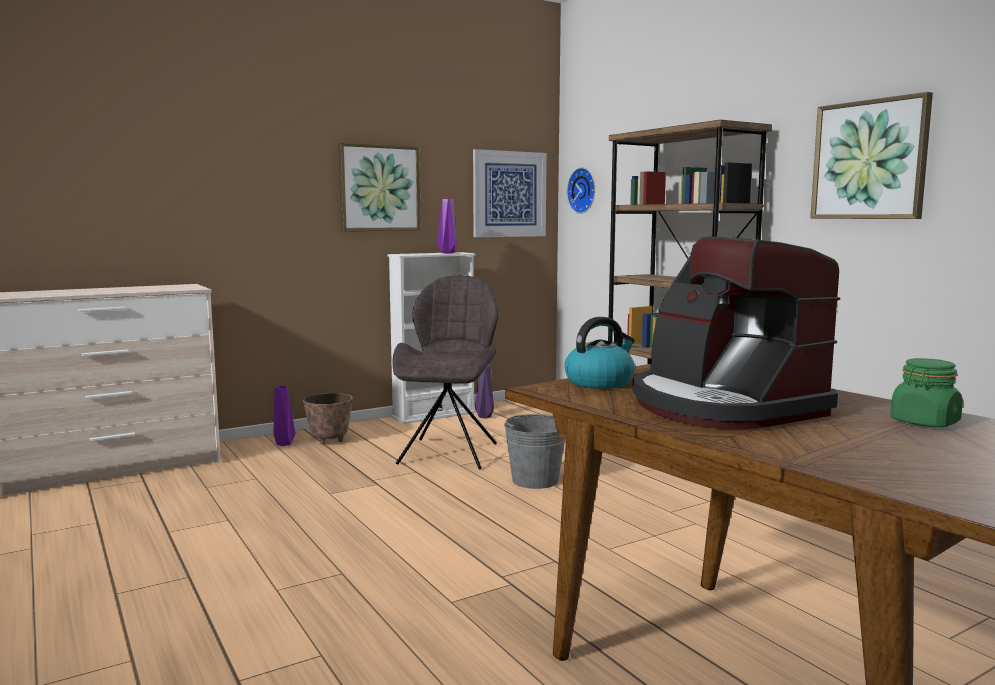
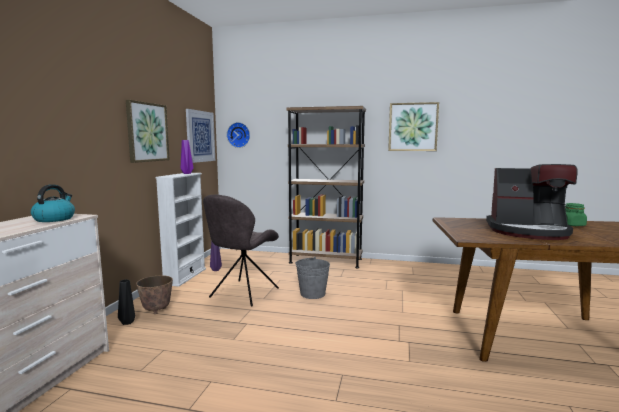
camera: 45 degrees left, 0 degrees up
purple vase [274,386,295,446] -> black vase [118,279,135,325]
grey chair [393,275,499,469] -> grey chair turned 120 degrees counterclockwise [203,194,279,307]
kettle [564,317,635,389] -> kettle moved to [31,184,75,222]

